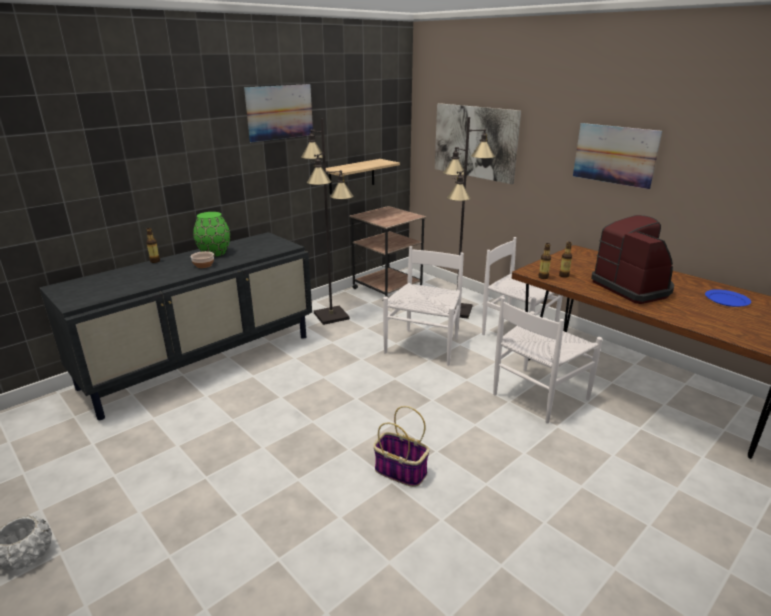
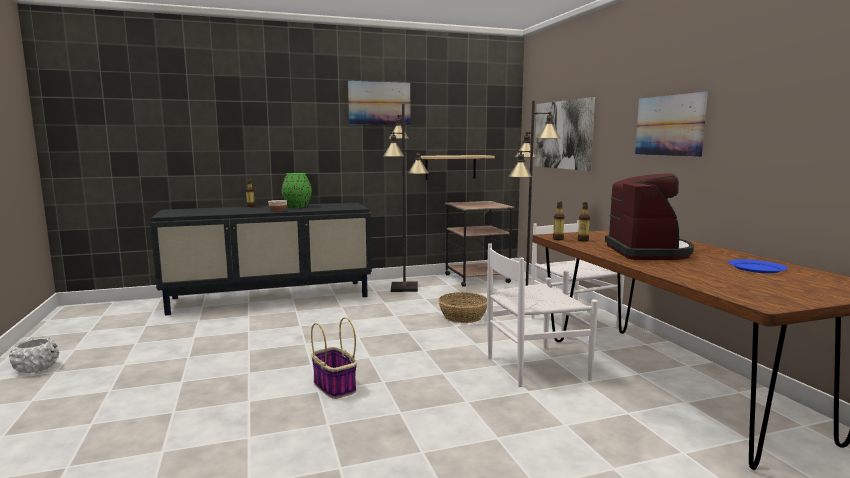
camera: 25 degrees right, 15 degrees down
white chair [383,246,464,366] -> basket [438,292,487,323]

